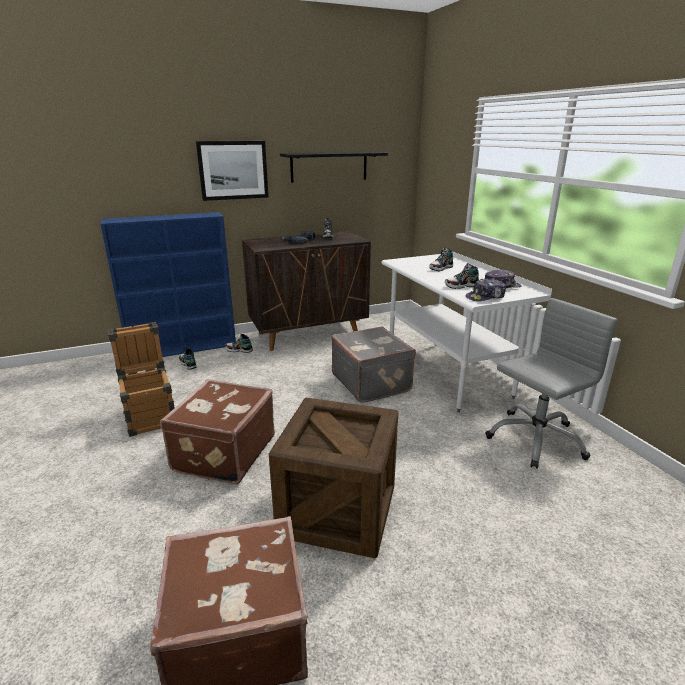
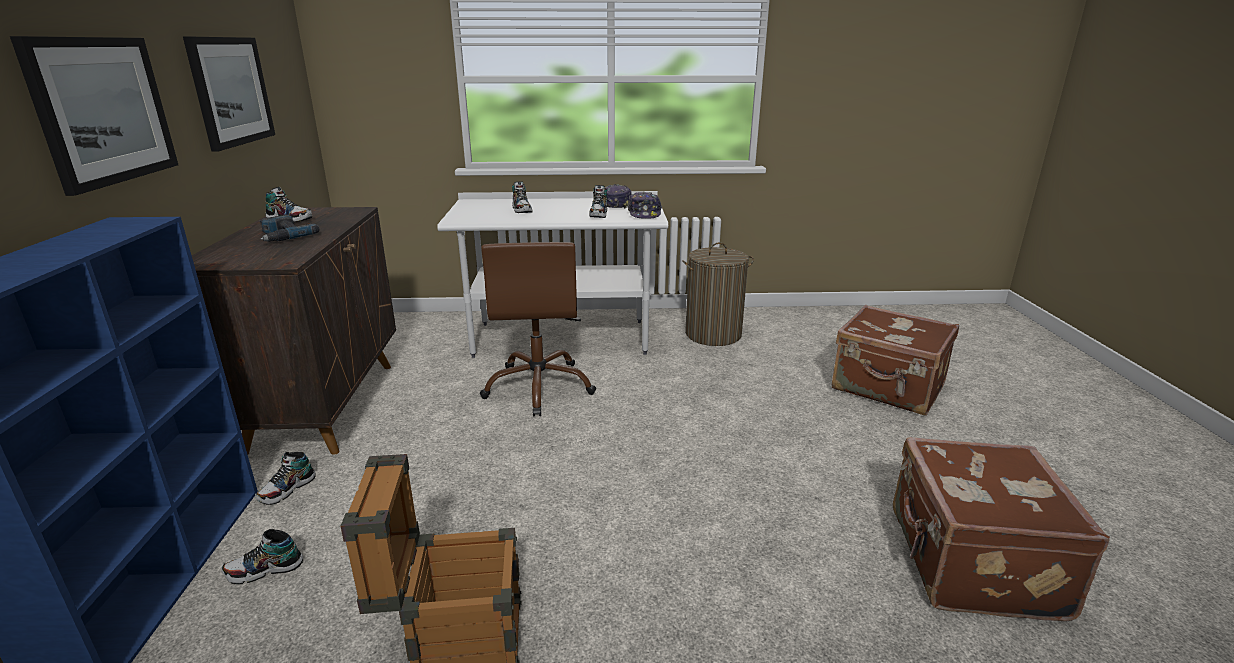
camera: 70 degrees left, 0 degrees up
brown suitcase [160,379,275,484] -> brown suitcase moved to [832,305,959,416]
crate [269,398,398,558] -> none
black shelf [280,152,388,183] -> picture [183,37,275,151]
grey suitcase [332,326,416,403] -> brown office chair [480,242,596,416]
grey office chair [485,298,618,469] -> laundry basket [682,242,754,346]

